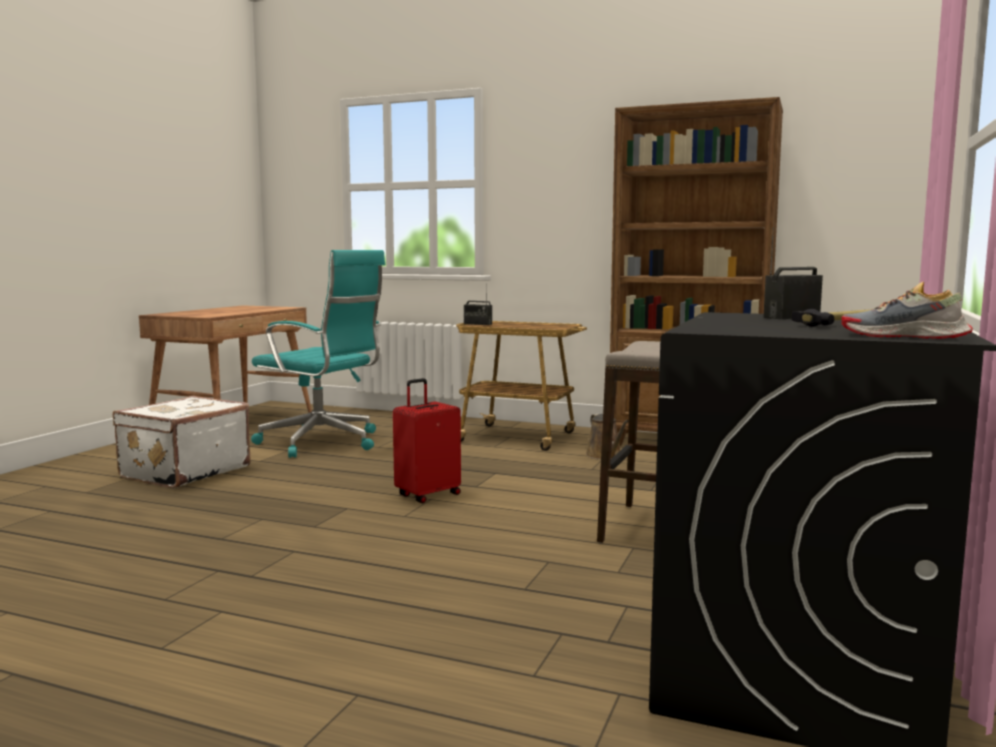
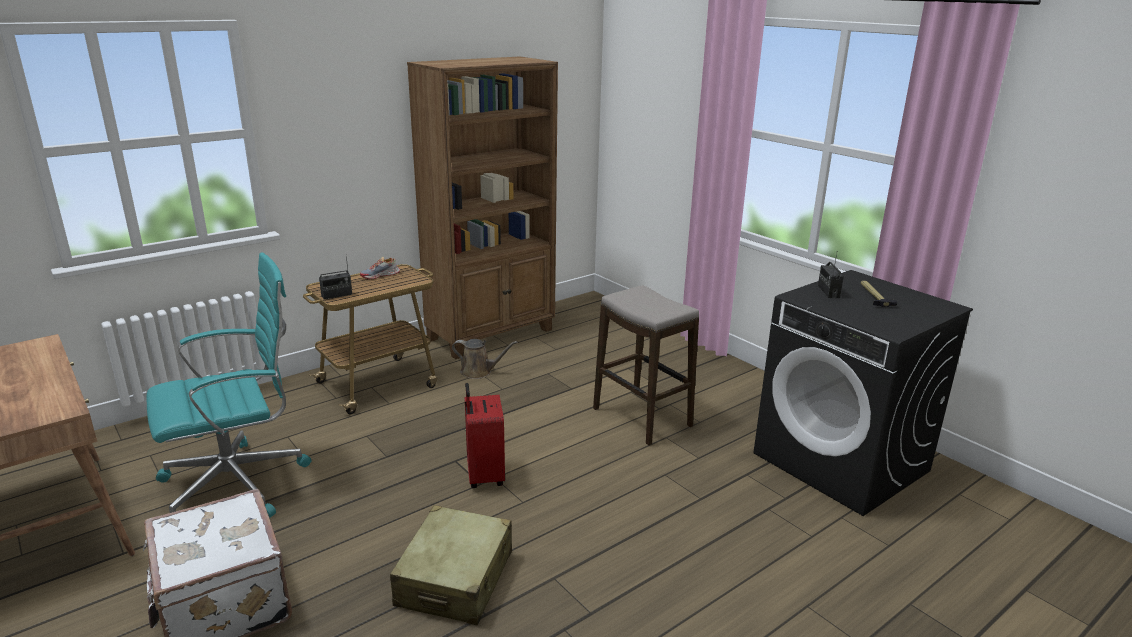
camera: 60 degrees left, 15 degrees up
shoe [841,282,973,339] -> shoe moved to [360,257,400,279]
none -> beige suitcase [390,505,512,625]

